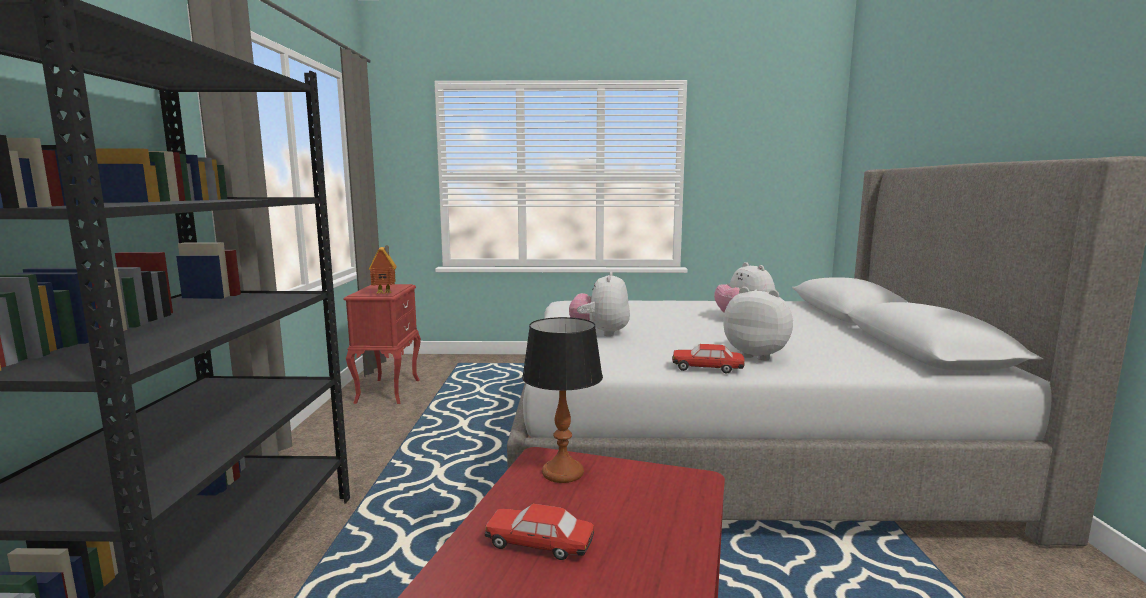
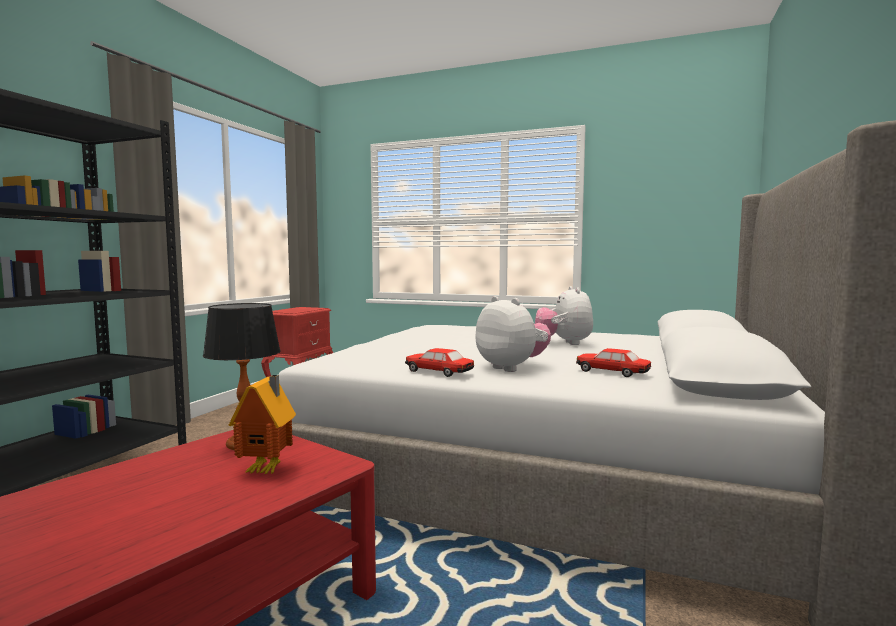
camera: 20 degrees right, 5 degrees down
toy house [368,245,396,294] -> toy house moved to [228,375,296,475]
toy car [485,504,594,560] -> toy car moved to [576,348,651,377]
plush toy [569,271,630,337] -> none

